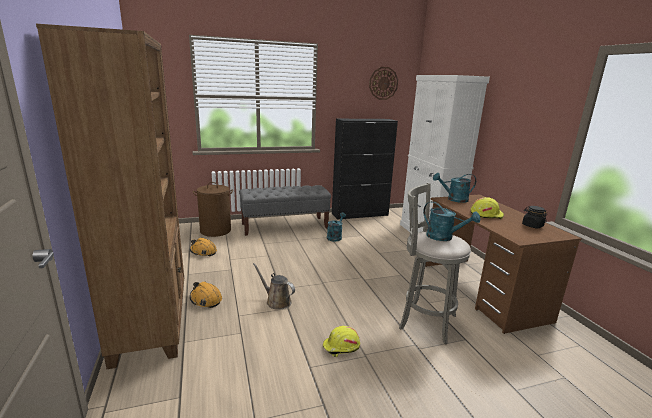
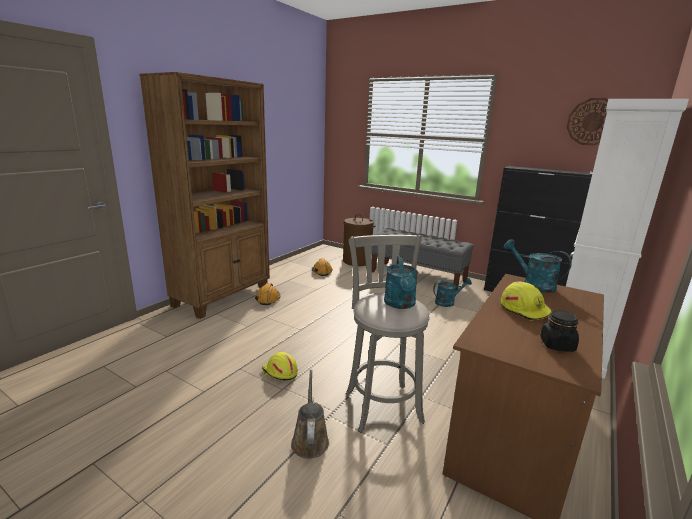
camera: 50 degrees right, 0 degrees up
brown watering can [253,263,295,310] -> brown watering can moved to [291,370,329,459]

